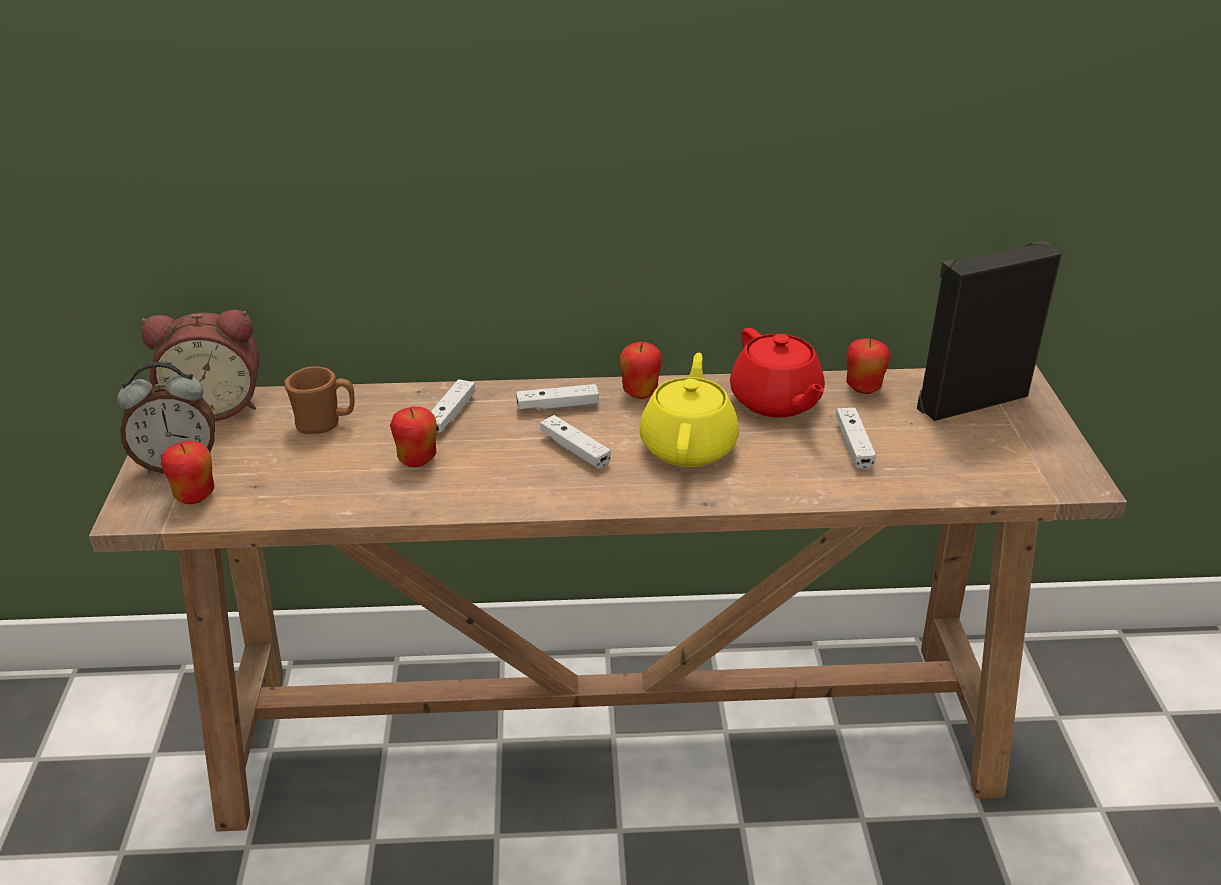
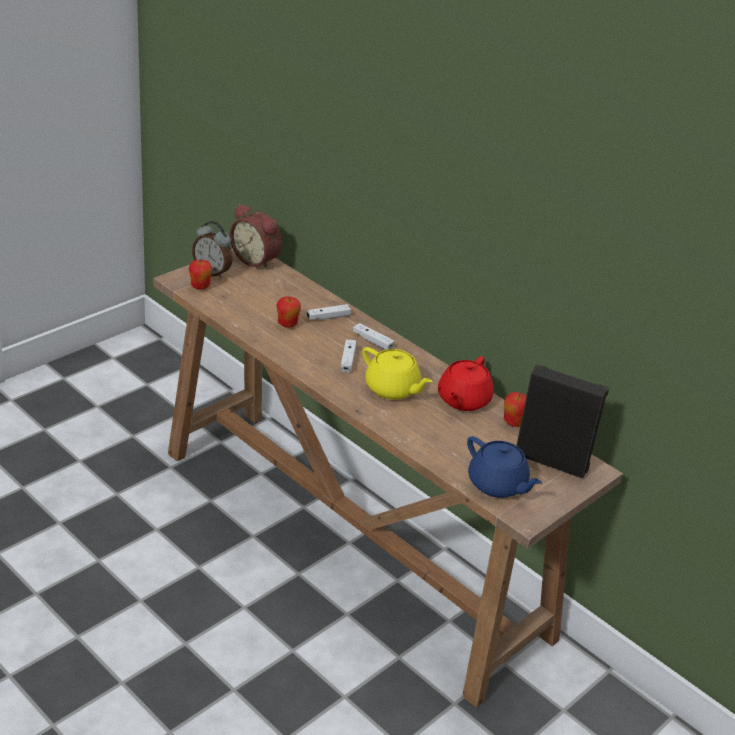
camera: 45 degrees right, 0 degrees up
brown mug [284,366,354,434] -> none
apple [620,342,662,399] -> none
yellow teapot [640,353,739,467] -> yellow teapot turned 75 degrees clockwise [362,347,432,400]
white game controller [836,408,876,469] -> none
none -> blue teapot [467,436,542,498]

